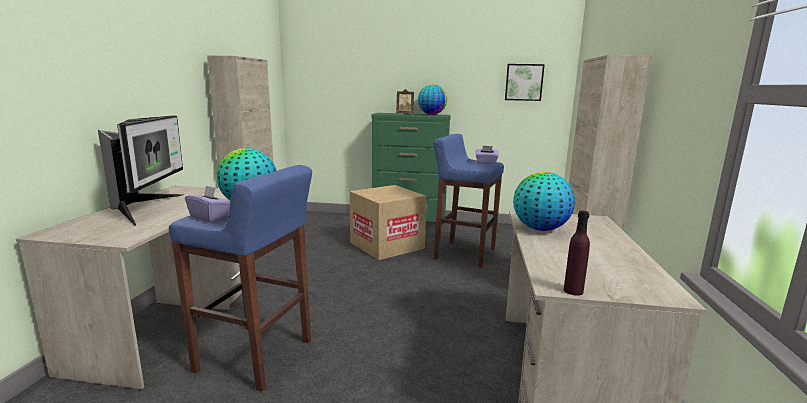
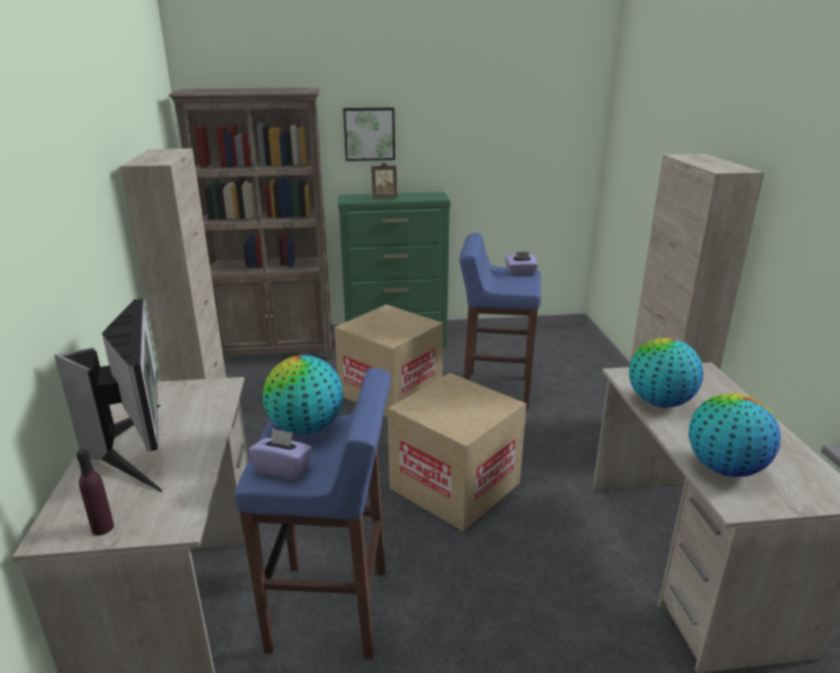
camera: 15 degrees left, 10 degrees up
globe [418,85,447,115] -> globe moved to [688,393,781,477]
picture [505,64,545,101] -> picture moved to [343,108,395,161]
purple bottle [564,211,590,296] -> purple bottle moved to [76,449,114,535]
none -> brown bookcase [169,88,332,360]
none -> cardboard box [387,373,526,531]

